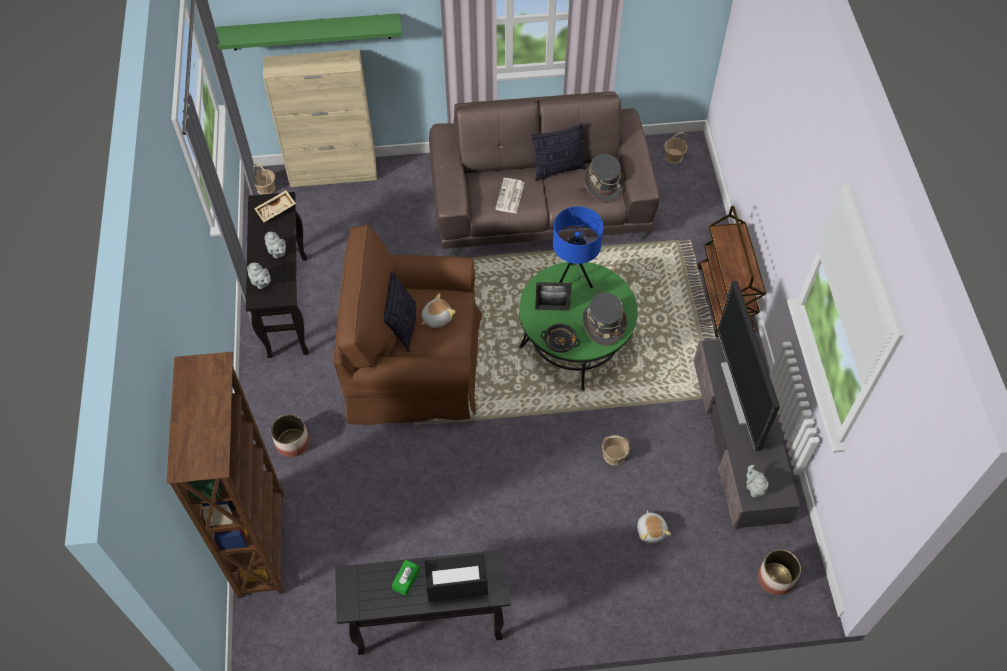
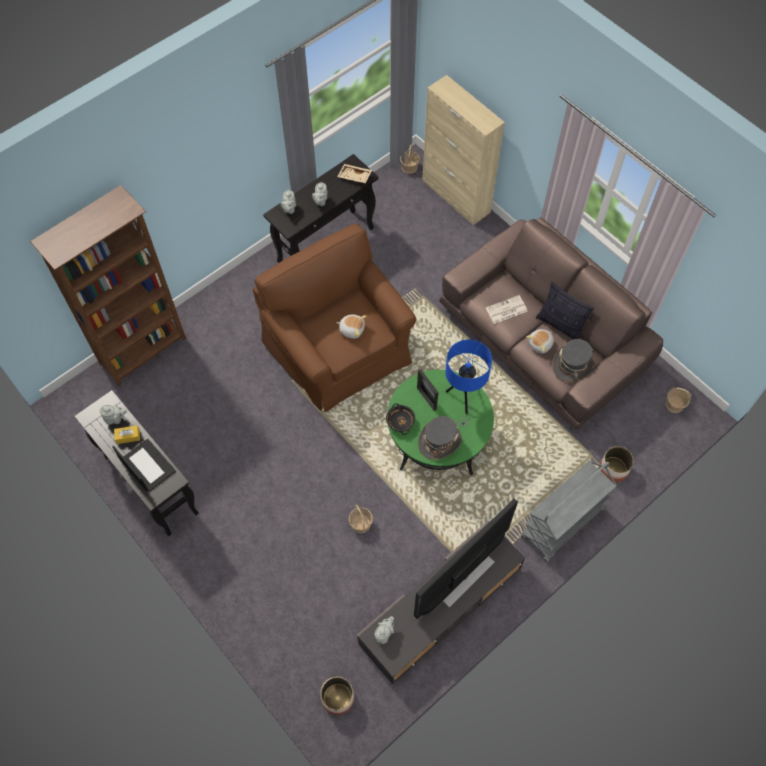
camera: 55 degrees right, 5 degrees up
green shelf [216,13,402,51] -> none
planter [271,414,309,457] -> planter moved to [599,446,634,483]
pillow [383,271,416,352] -> none
green tissue box [392,560,420,596] -> yellow tissue box [114,425,140,444]
plush toy [637,510,671,543] -> plush toy moved to [526,329,554,354]
brown cart [698,206,766,337] -> grey cart [521,460,617,562]
none -> grey teapot [100,405,127,425]

